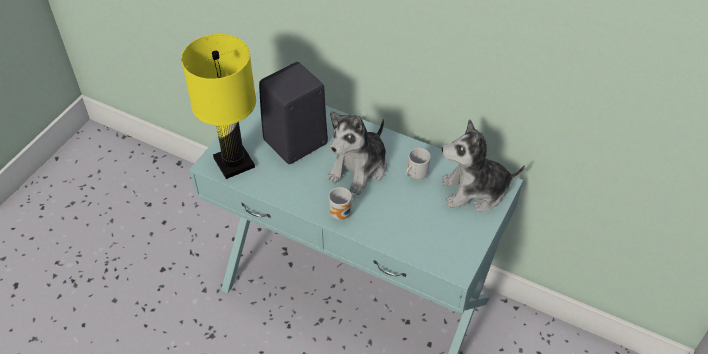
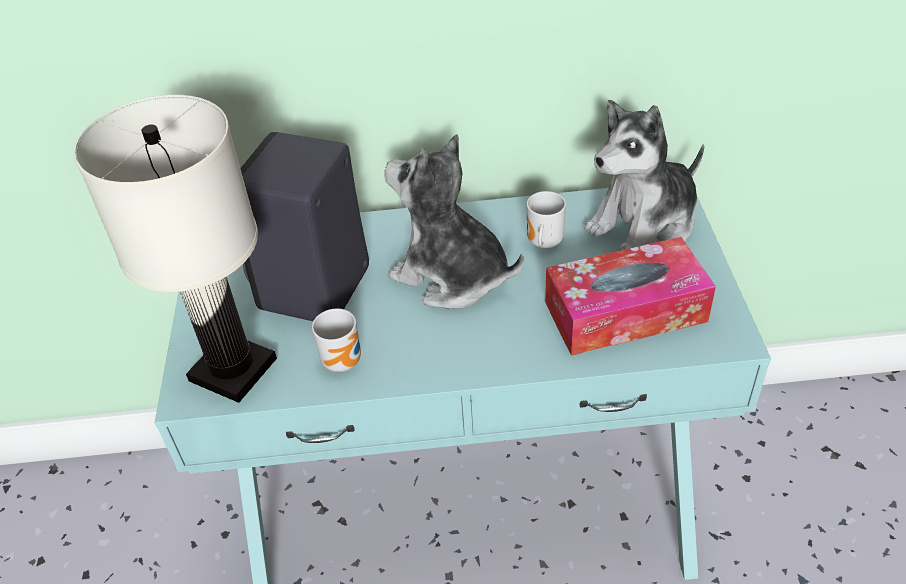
camera: 30 degrees left, 5 degrees down
yellow table lamp [181,34,256,179] -> white table lamp [74,95,277,403]
plush toy [327,111,387,195] -> plush toy turned 120 degrees clockwise [384,134,524,309]
mug [329,187,355,220] -> mug moved to [312,308,361,372]
none -> tissue box [545,237,716,356]

